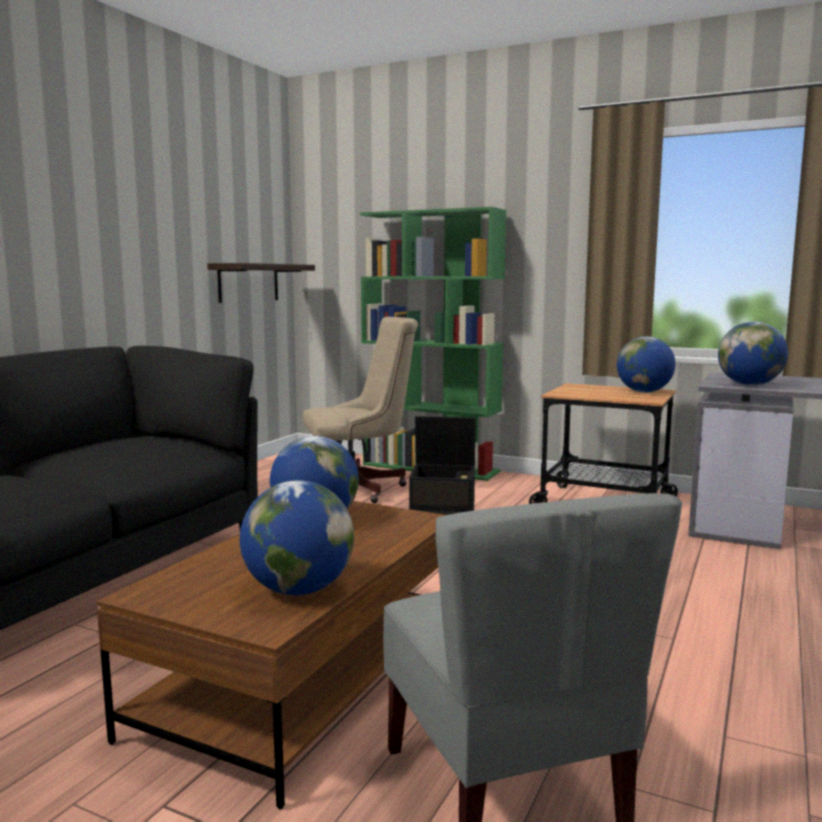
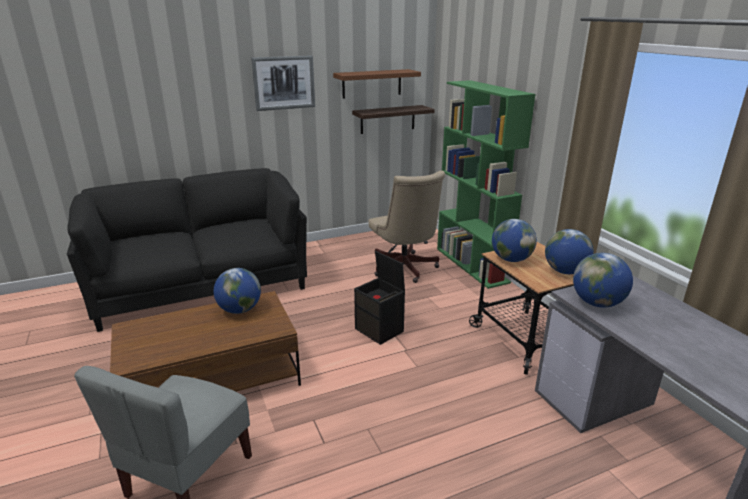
camera: 40 degrees right, 15 degrees up
globe [240,480,354,595] -> globe moved to [492,219,537,262]
beige office chair [303,317,418,503] -> beige office chair turned 45 degrees clockwise [368,170,445,283]
none -> picture [251,55,315,111]
none -> brown shelf [333,69,421,99]

